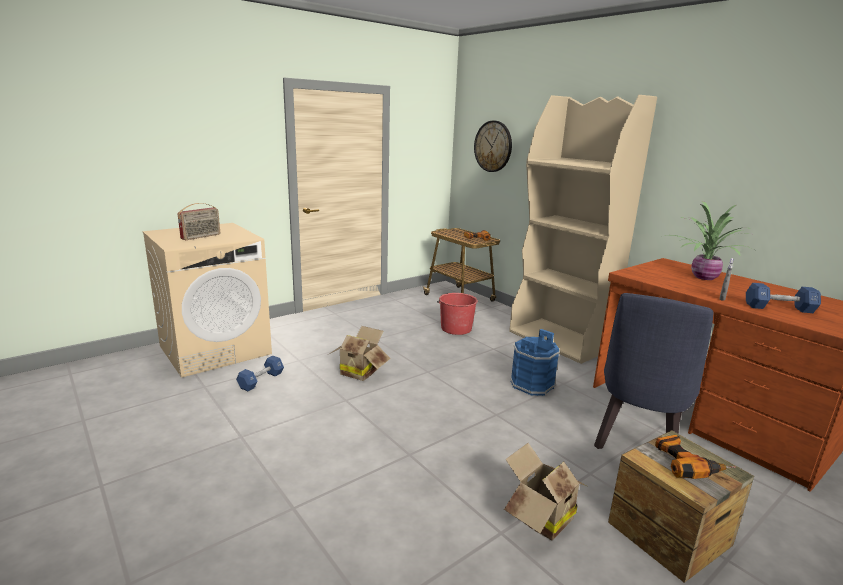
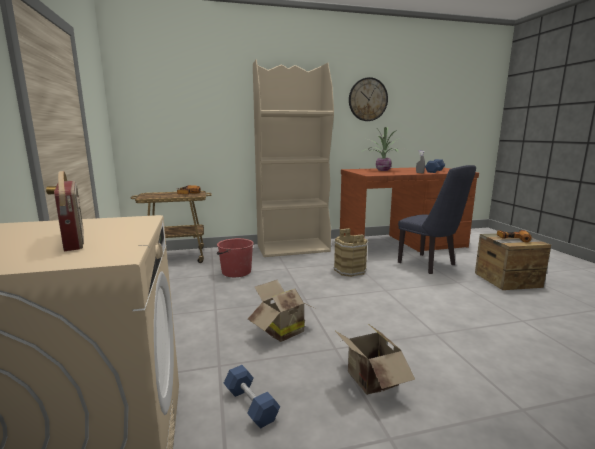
camera: 65 degrees left, 5 degrees down
wall clock [474,121,512,172] -> wall clock moved to [349,77,388,121]
cardboard box [504,443,587,541] -> cardboard box moved to [334,323,415,395]
blue bucket [510,329,560,396] -> brown bucket [334,228,368,277]

